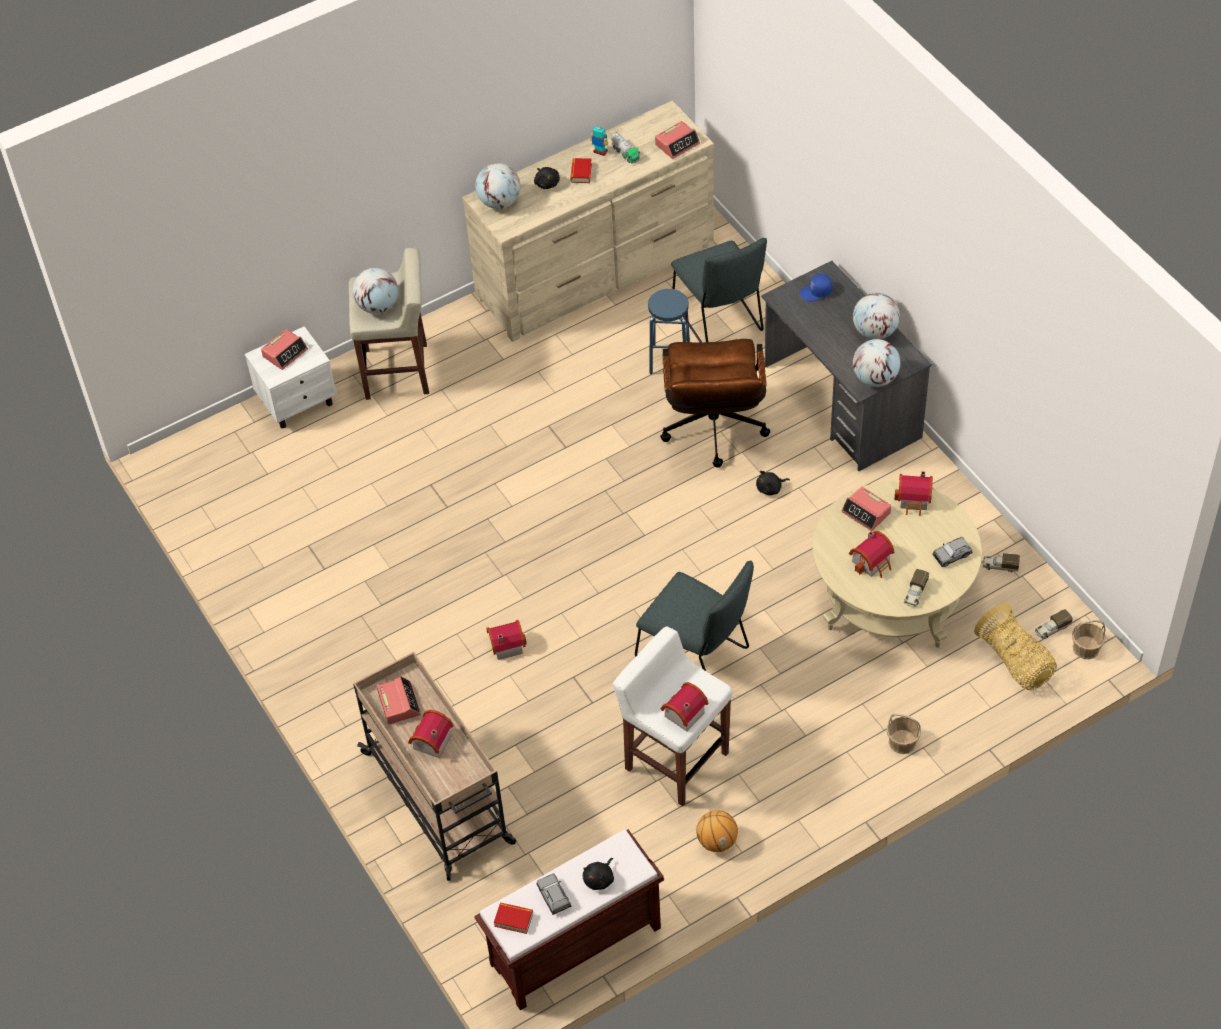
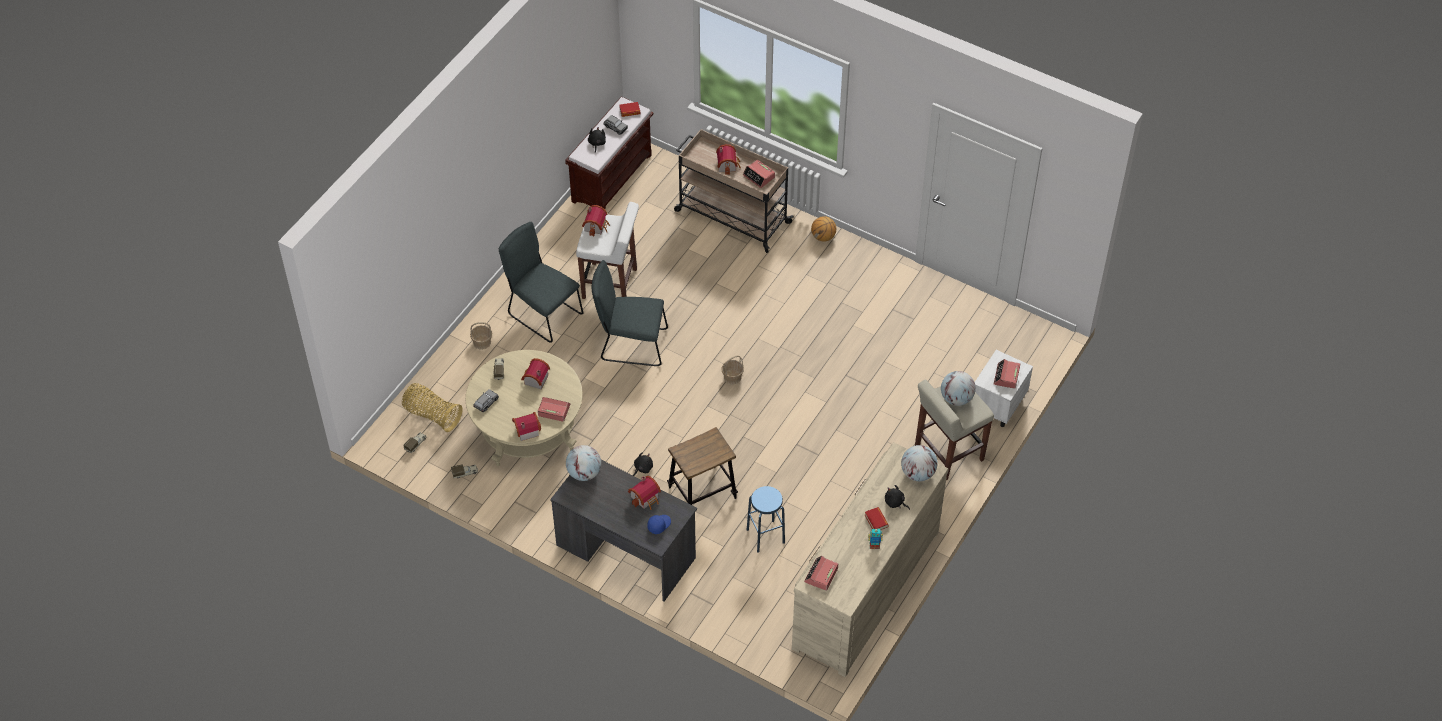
camera: 150 degrees right, 0 degrees up
toy house [487,620,527,660] -> toy house moved to [628,476,661,510]
toy truck [611,132,640,164] -> none
brown office chair [660,339,770,468] -> stool [667,427,738,505]
grey chair [671,238,767,343] -> grey chair moved to [499,222,583,343]
basketball [696,810,738,852] -> basketball moved to [811,216,836,242]
globe [853,293,900,339] -> none
basket [1072,620,1106,659] -> basket moved to [722,355,744,384]

